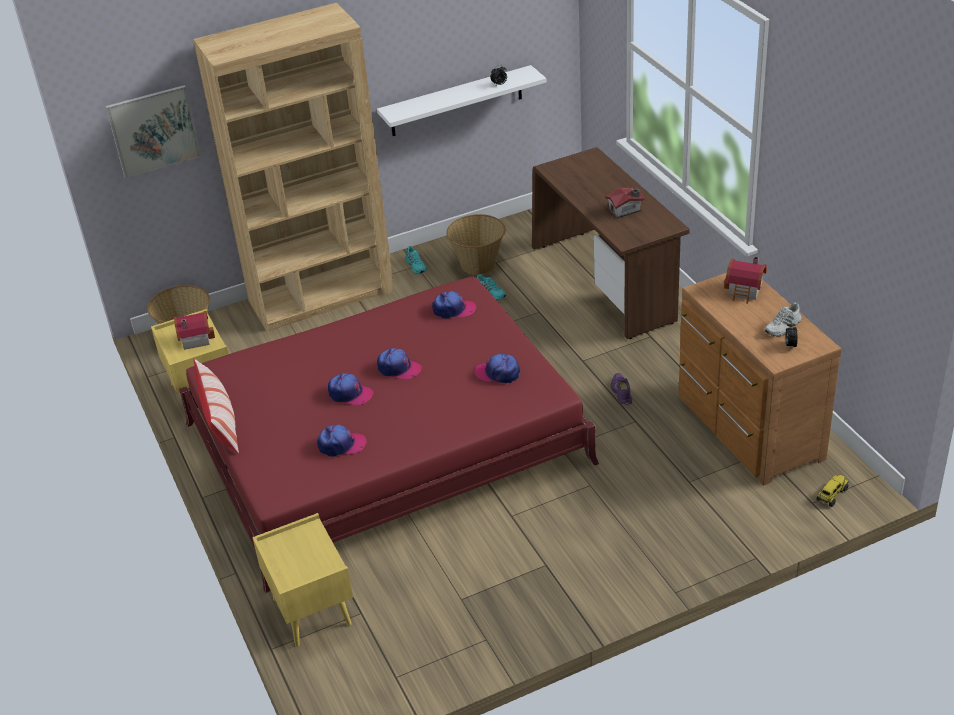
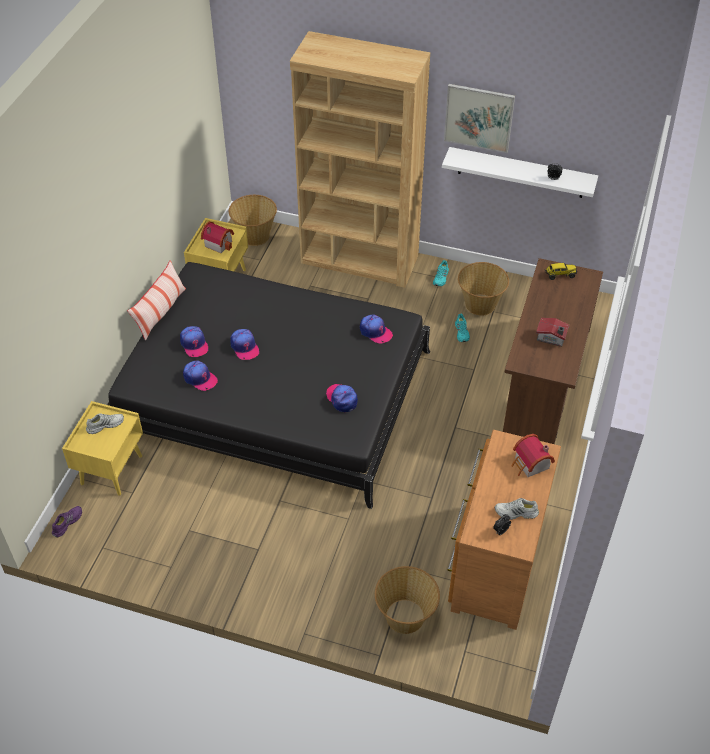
camera: 40 degrees right, 10 degrees up
picture [106,85,201,178] -> picture moved to [444,84,515,153]
red bed [179,276,599,593] -> black bed [107,262,430,509]
cap [377,348,422,379] -> cap moved to [180,326,209,357]
purple shoe [611,373,632,405] -> purple shoe moved to [52,506,82,537]
toy truck [816,475,849,507] -> toy truck moved to [545,263,577,280]
none -> white shoe [86,414,124,434]
none -> basket [375,566,440,634]

